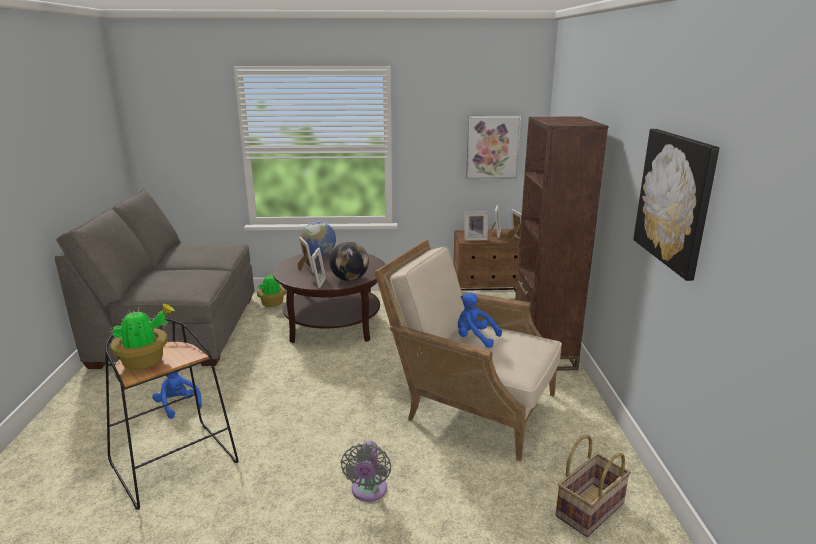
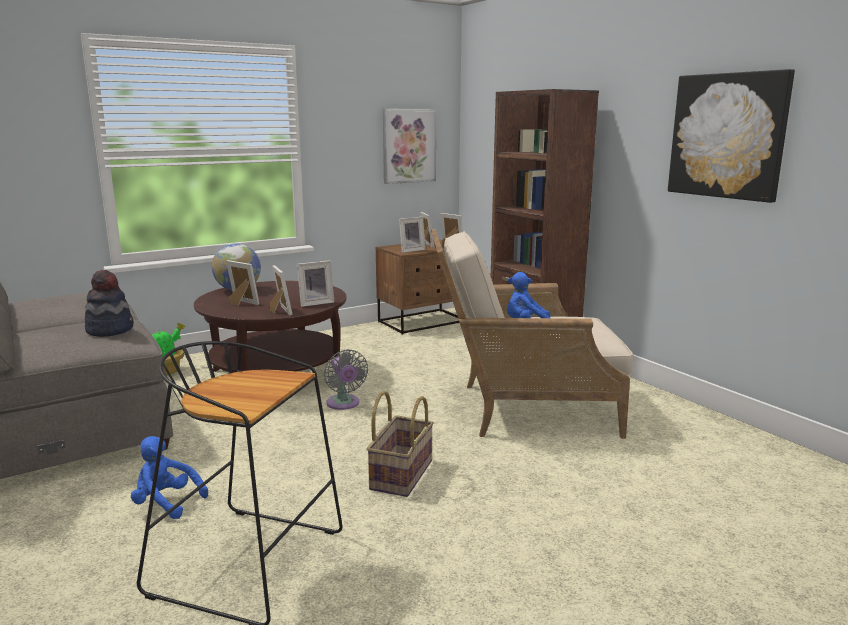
camera: 30 degrees left, 5 degrees down
potted plant [110,303,175,370] -> none
globe [329,242,369,281] -> picture frame [297,260,335,307]
grey fan [341,441,391,502] -> grey fan moved to [324,349,368,410]
basket [555,434,631,537] -> basket moved to [367,391,434,497]
none -> hat [85,270,134,337]

